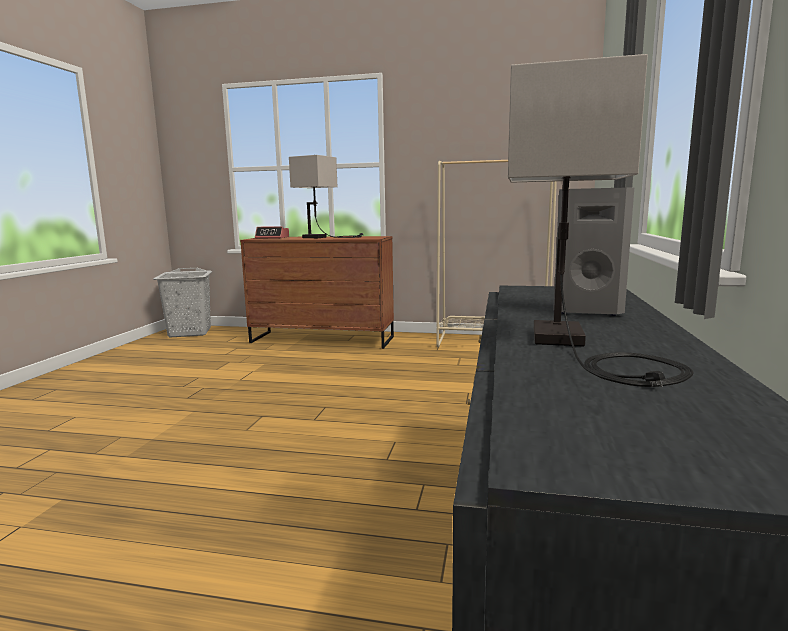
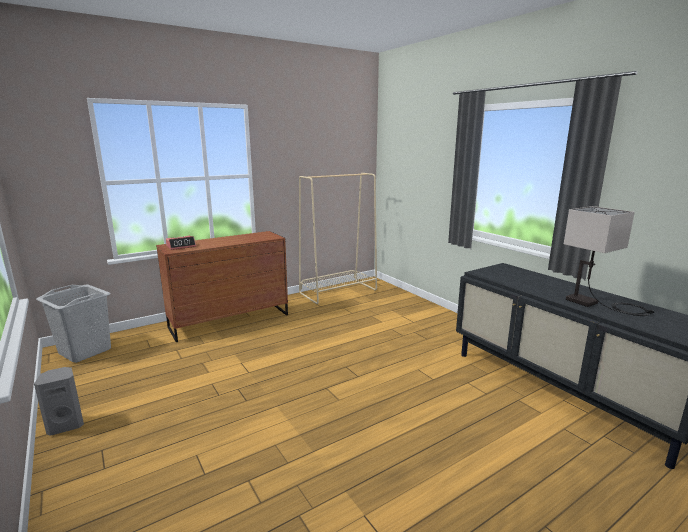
camera: 45 degrees left, 5 degrees up
table lamp [289,155,364,238] -> none
grey speaker [553,188,634,316] -> grey speaker moved to [34,367,84,436]

